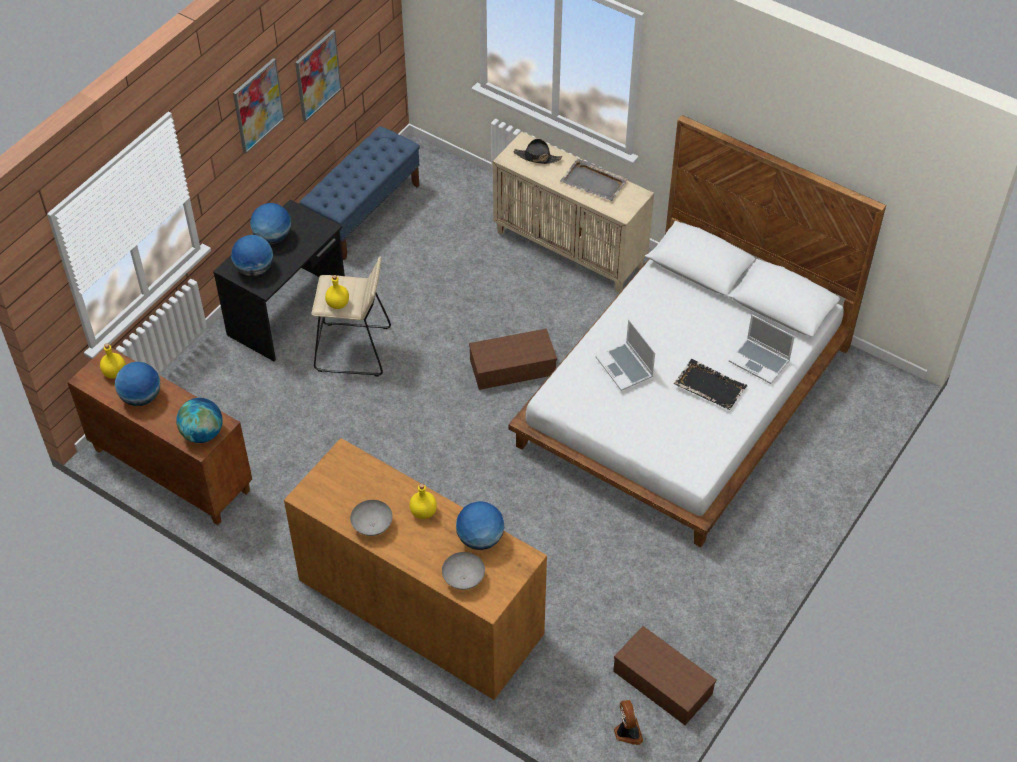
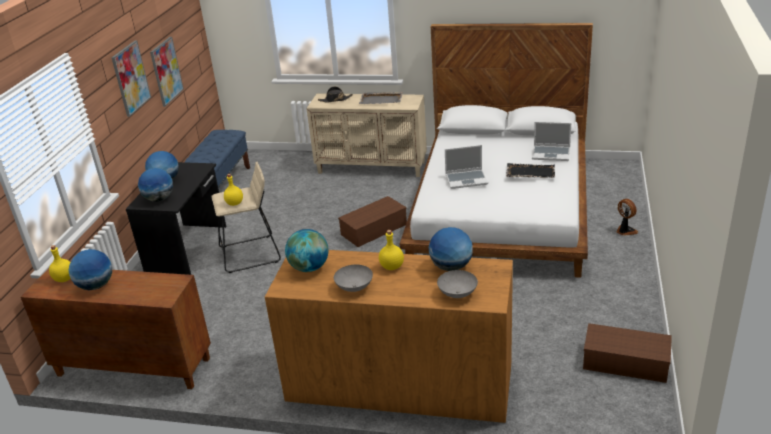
camera: 20 degrees left, 20 degrees down
globe [176,398,223,443] -> globe moved to [285,229,328,272]
laptop [596,319,655,391] -> laptop turned 45 degrees counterclockwise [445,145,488,189]
fan [614,700,643,745] -> fan moved to [617,199,638,236]

